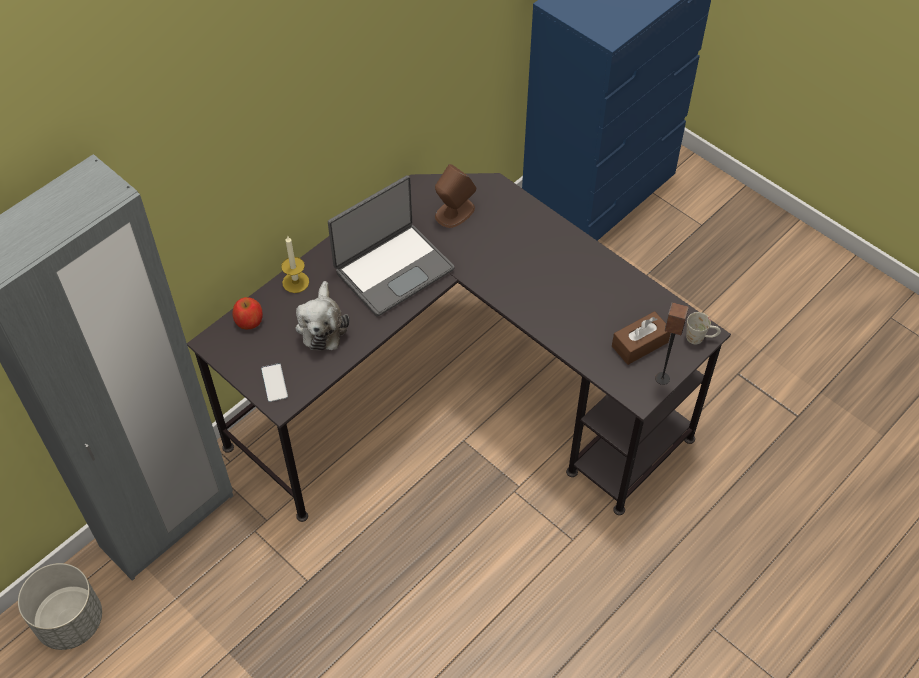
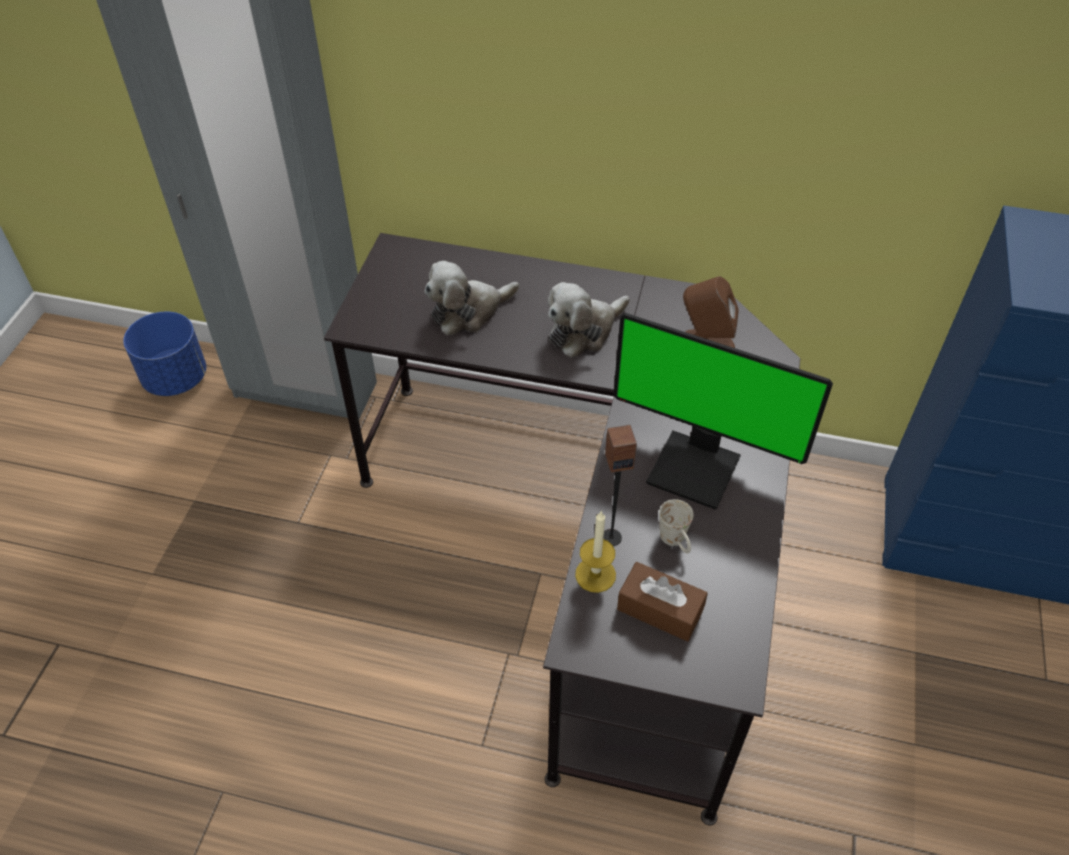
camera: 60 degrees right, 5 degrees down
grey planter [18,563,102,650] -> blue planter [123,312,206,396]
apple [232,297,263,329] -> none
phone [261,363,288,402] -> none
candle [281,235,309,293] -> candle moved to [575,511,616,593]
laptop [328,175,455,317] -> plush toy [548,282,630,358]
speaker [655,302,689,385] -> speaker moved to [603,425,637,546]
white mug [686,312,721,344] -> white mug moved to [659,499,693,553]
none -> monitor [613,313,833,509]

